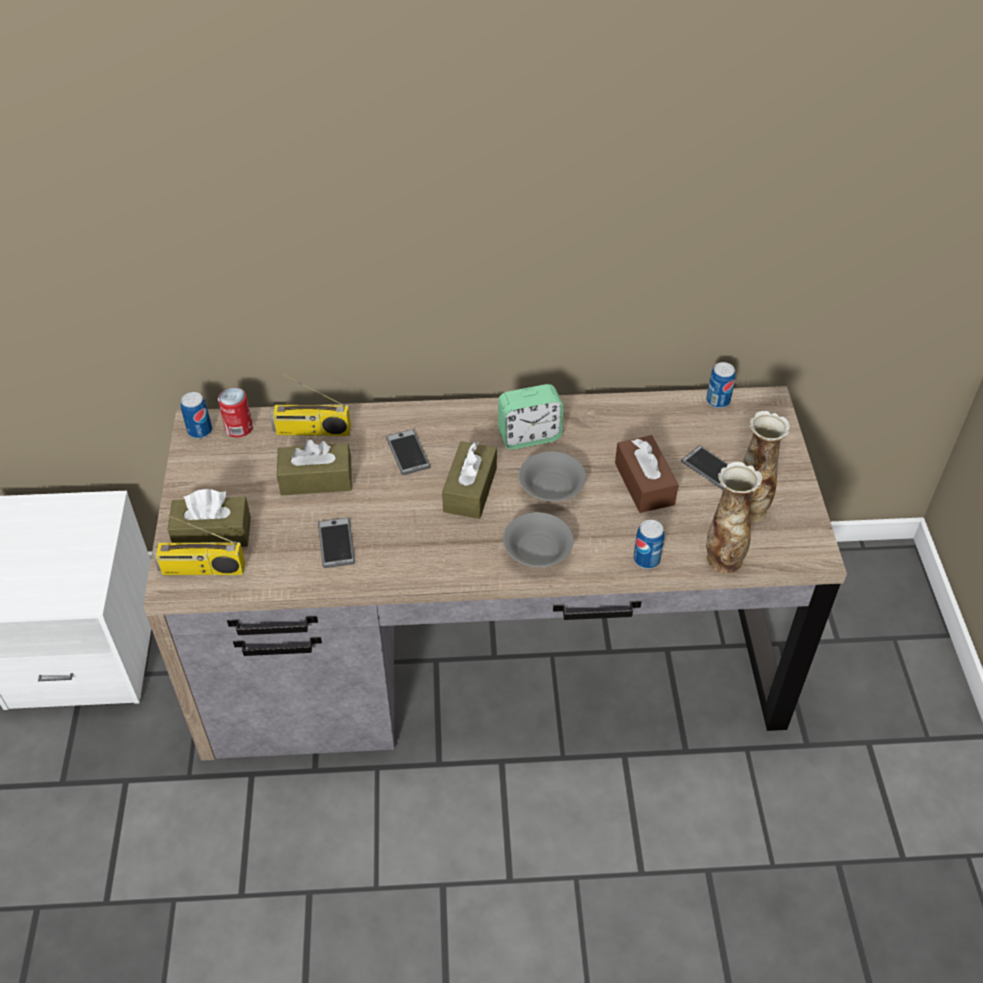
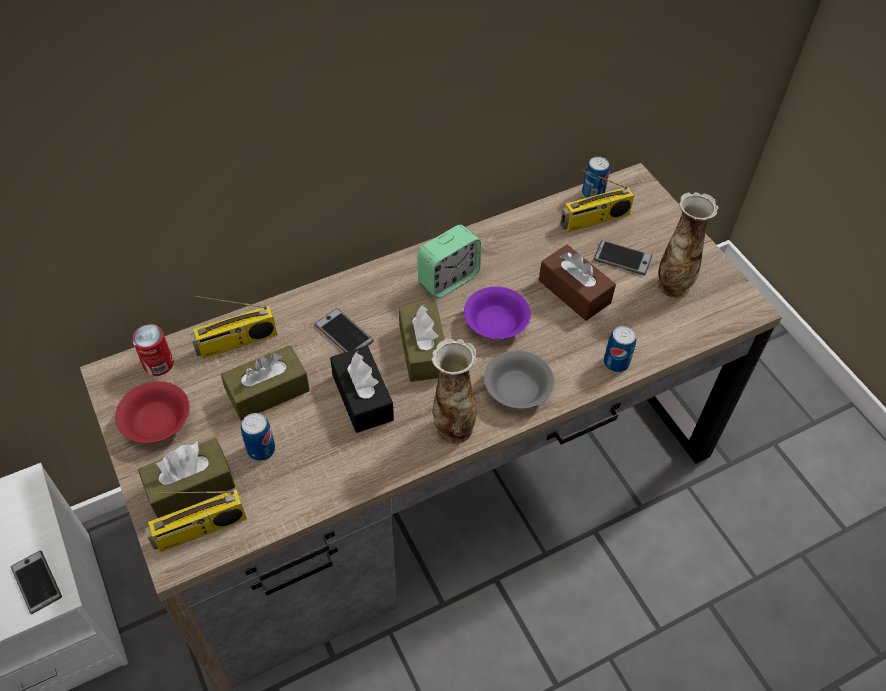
camera: 25 degrees left, 5 degrees up
can [181,392,212,439] -> can moved to [241,413,275,461]
phone [318,518,355,568] -> phone moved to [11,550,62,614]
grey bowl [519,451,586,501] -> purple bowl [464,287,531,339]
vase [706,462,762,574] -> vase moved to [431,338,476,444]
none -> red bowl [115,381,190,443]
none -> black tissue box [330,346,394,433]
none -> radio [560,170,634,232]

